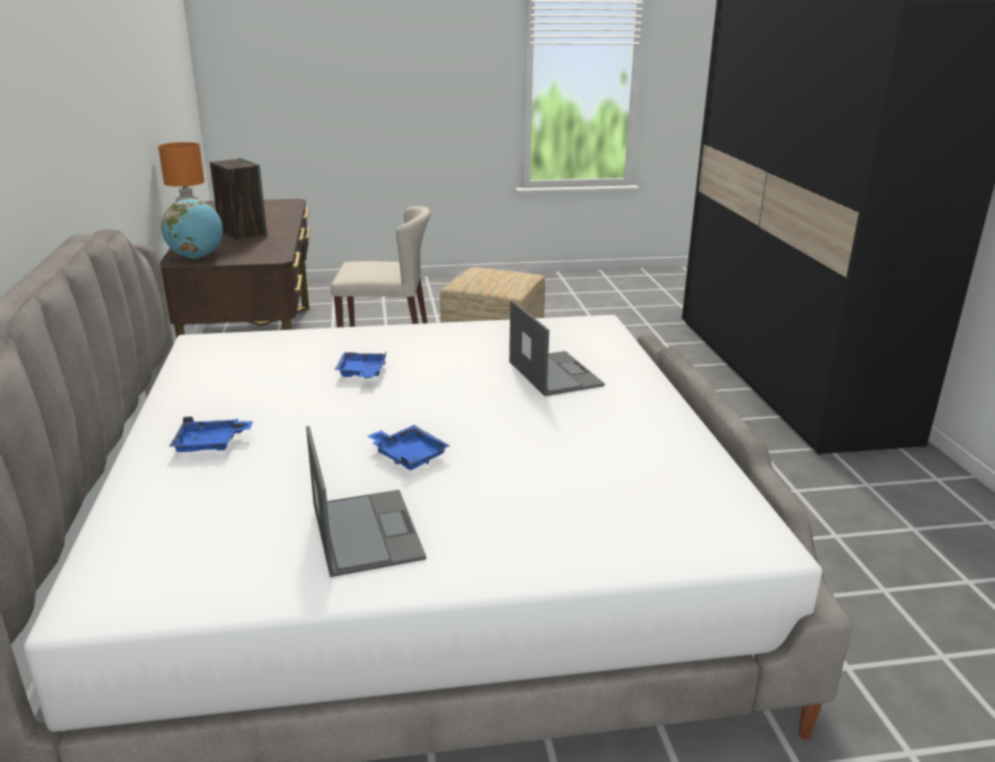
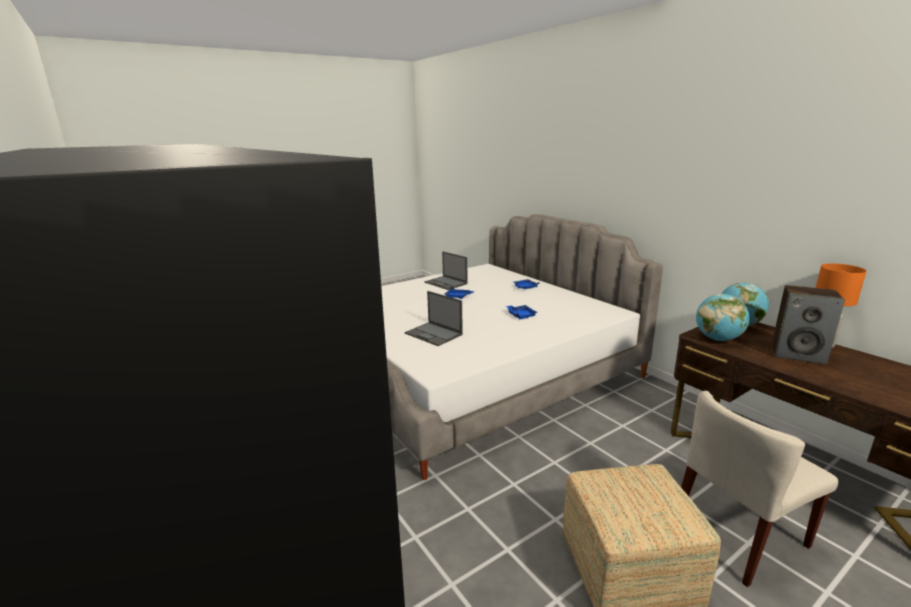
camera: 155 degrees right, 5 degrees down
none -> globe [696,294,749,341]

